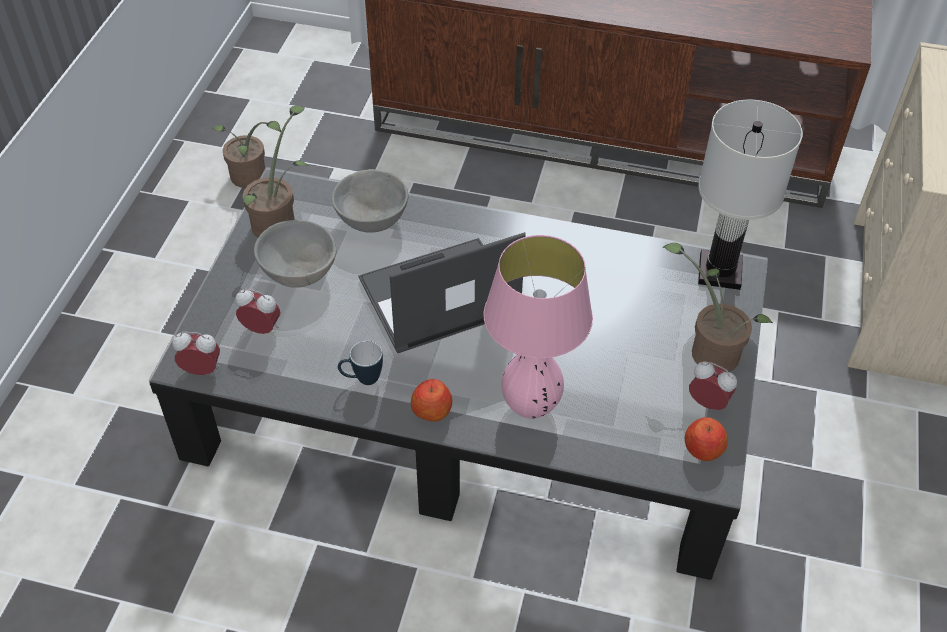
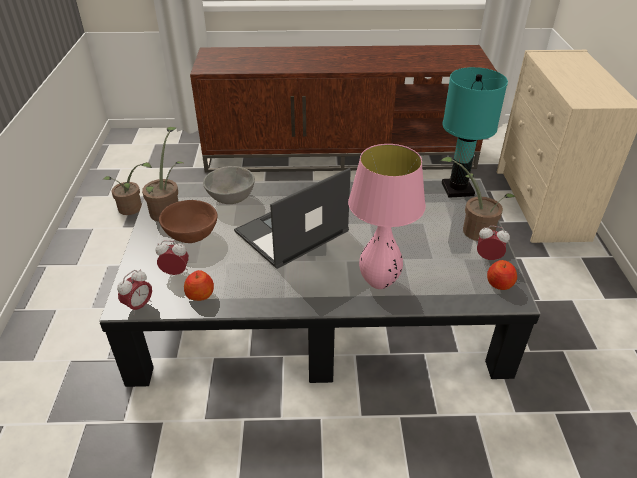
camera: 15 degrees left, 10 degrees down
alarm clock [172,332,220,375] -> alarm clock turned 135 degrees clockwise [117,269,152,315]
grey bowl [254,220,336,288] -> brown bowl [159,200,217,243]
mug [338,341,383,385] -> none
apple [411,379,452,422] -> apple moved to [184,270,214,301]
white table lamp [698,100,803,290] -> turquoise table lamp [442,67,508,198]

